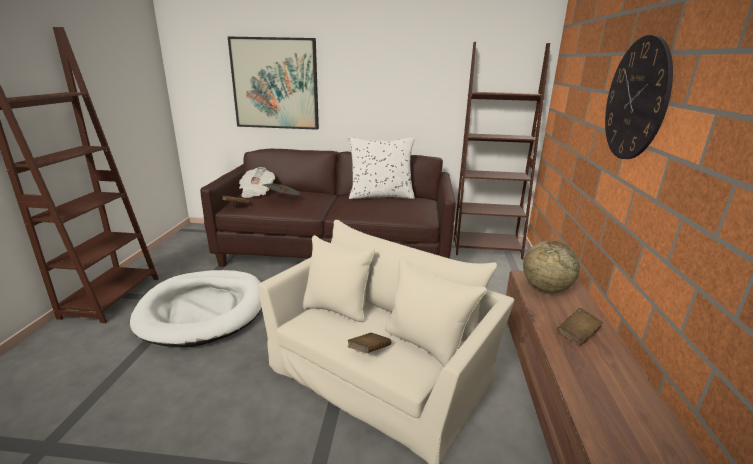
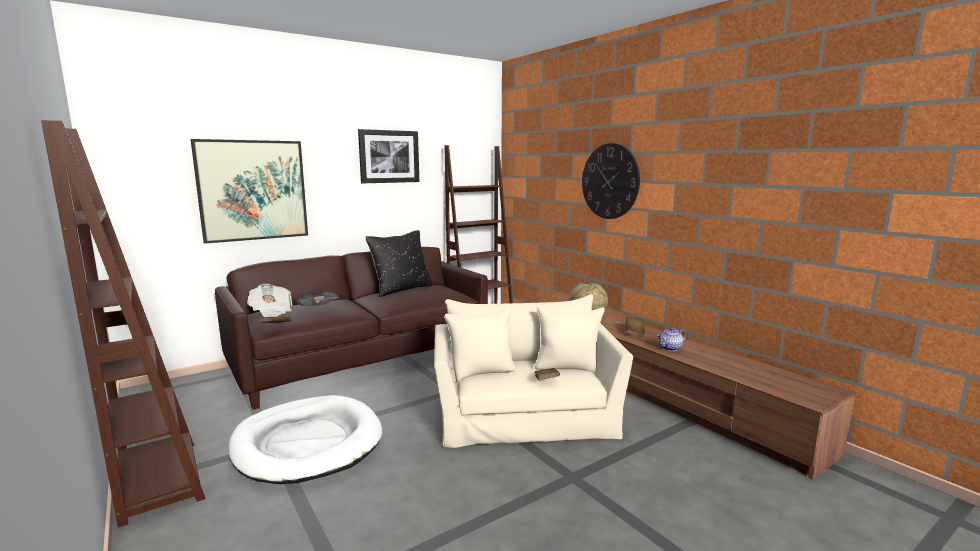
camera: 40 degrees left, 10 degrees down
white pillow [349,137,415,199] -> black pillow [365,230,433,297]
none -> picture [358,129,419,183]
none -> teapot [657,327,686,351]

